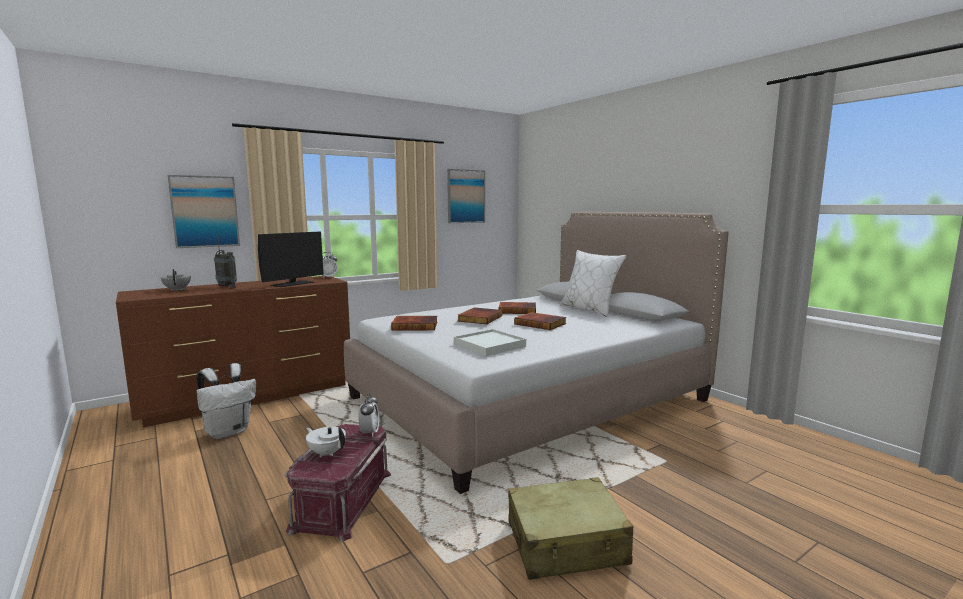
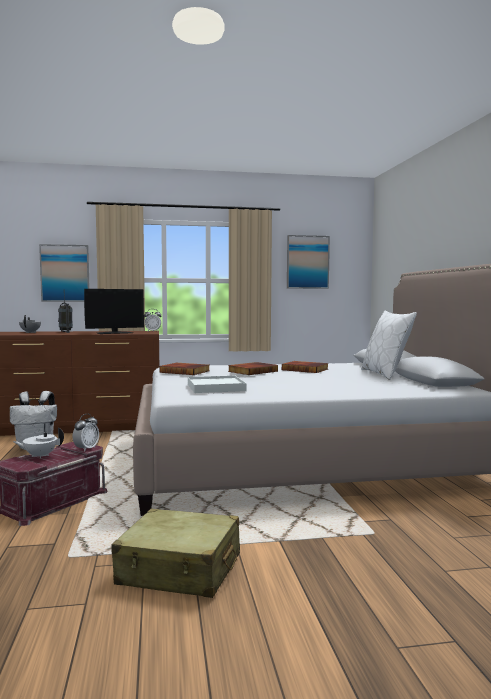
camera: 25 degrees right, 5 degrees down
white teapot [306,427,346,457] -> white teapot turned 75 degrees counterclockwise [13,427,64,458]
book [514,312,566,330] -> none

